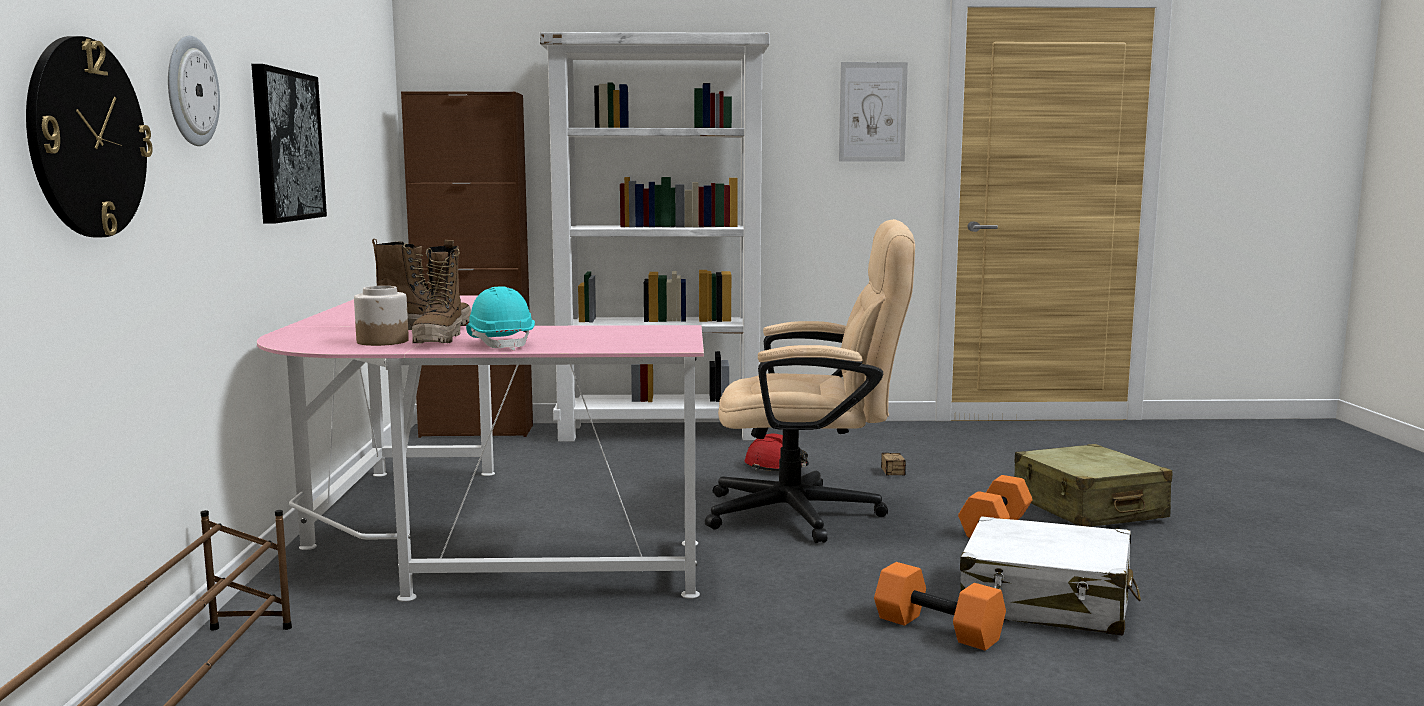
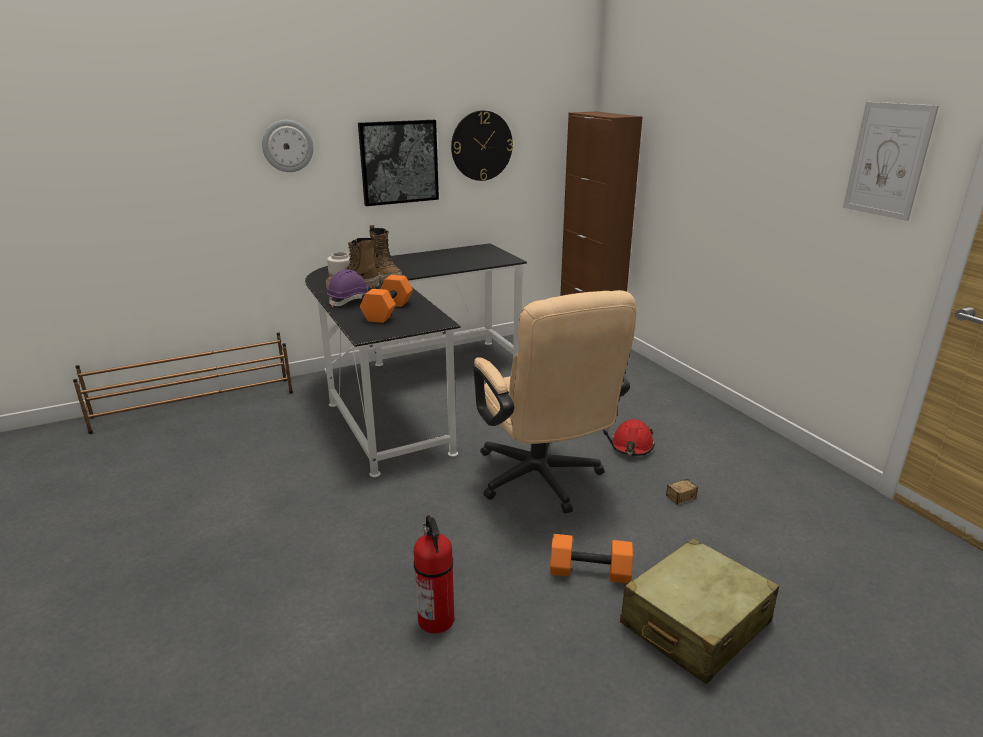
camera: 65 degrees right, 15 degrees up
wall clock [26,36,153,237] -> wall clock moved to [451,110,513,181]
pink desk [257,295,704,602] -> black desk [305,243,527,477]
turquoise hard hat [466,286,535,351] -> purple hard hat [327,270,368,307]
white bookcase [540,32,770,442] -> none
orange dumbbell [874,562,1006,651] -> orange dumbbell moved to [360,275,413,323]
white suitcase [960,516,1141,635] -> fire extinguisher [414,515,454,633]

